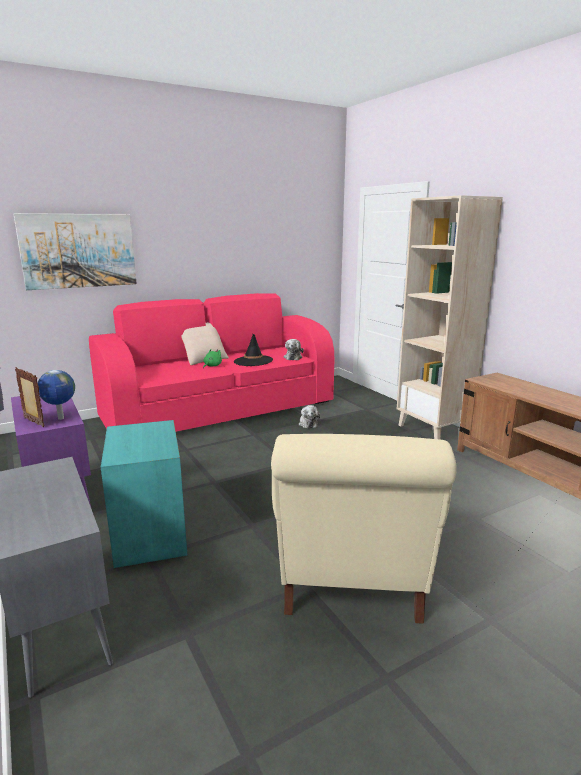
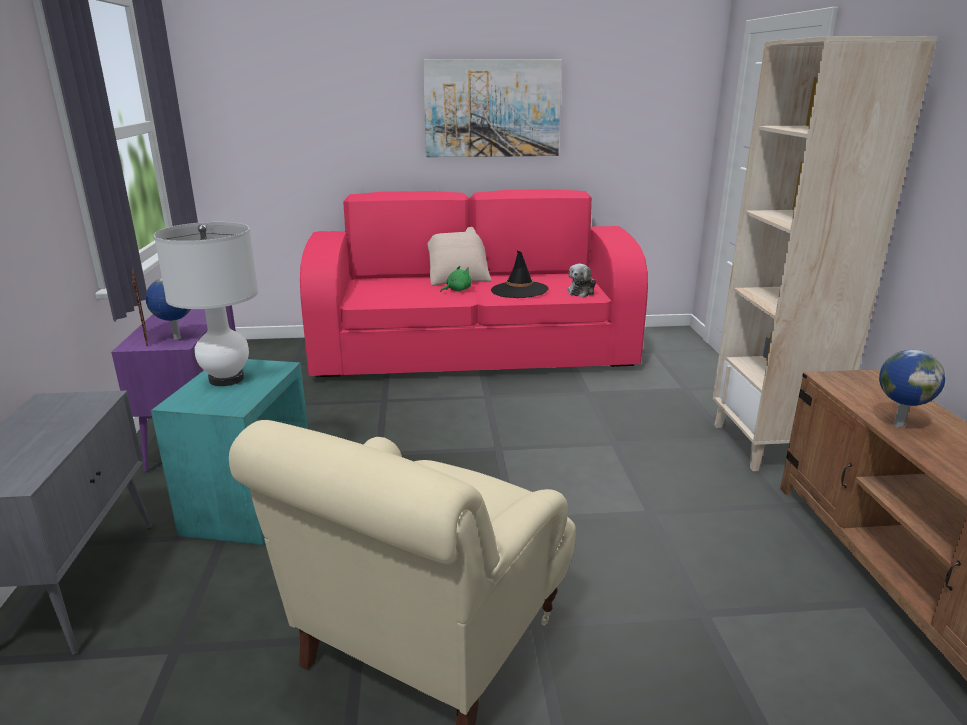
camera: 25 degrees right, 5 degrees up
picture [14,213,137,290] -> picture moved to [423,59,562,157]
plush toy [299,405,320,428] -> none
none -> white table lamp [154,222,258,386]
none -> globe [879,350,945,428]

